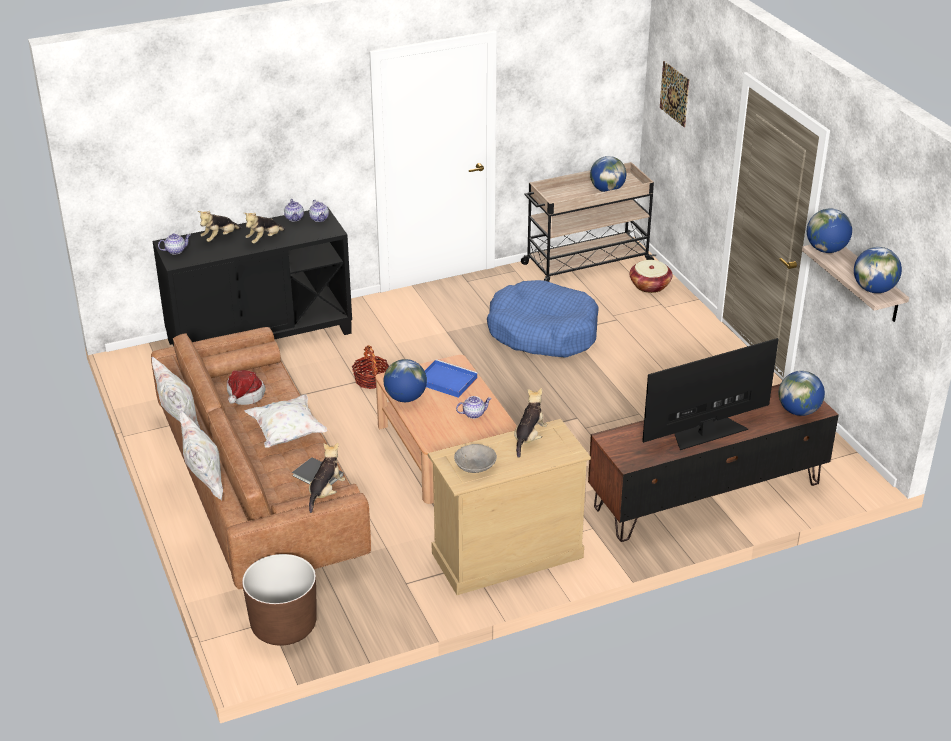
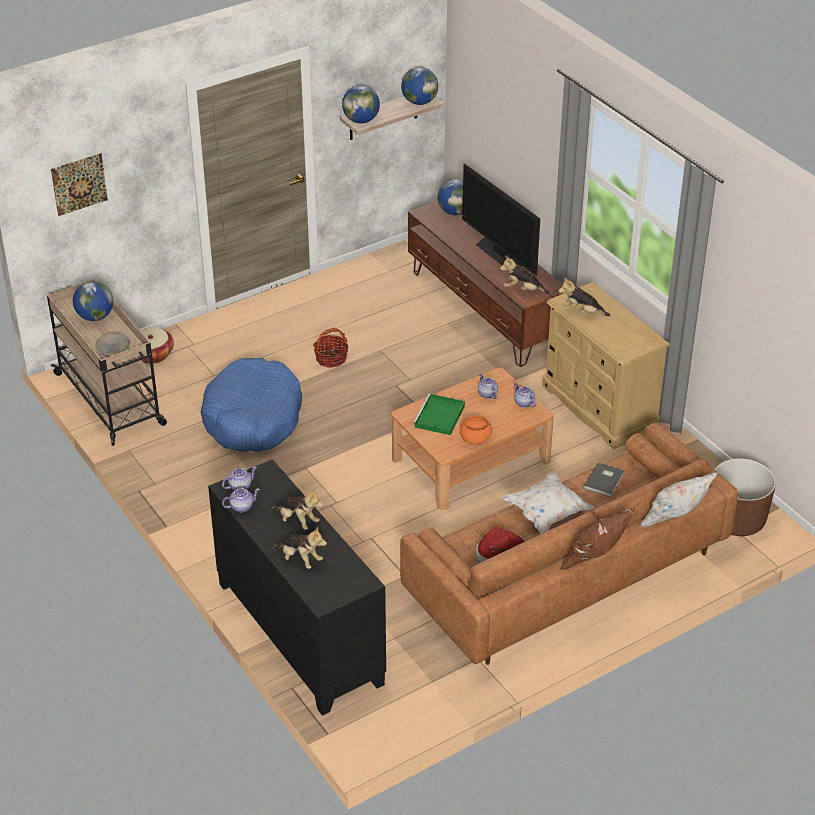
camera: 100 degrees left, 5 degrees up
white pillow [152,357,200,428] -> brown pillow [560,508,635,570]
teapot [158,233,191,255] -> teapot moved to [514,383,536,408]
plush toy [309,443,345,513] -> plush toy moved to [500,256,550,294]
basket [352,345,389,389] -> basket moved to [313,328,349,368]
globe [384,359,427,402] -> orange bowl [460,416,492,445]
blue tray [425,359,478,398] -> green tray [413,394,465,435]
grey bowl [454,444,497,473] -> grey bowl moved to [95,333,131,357]

